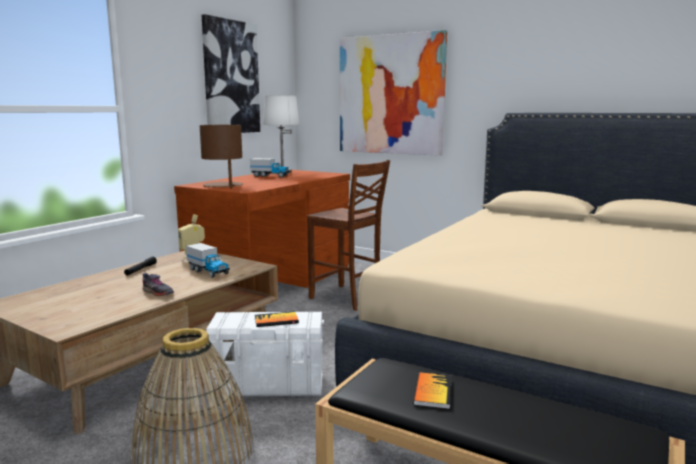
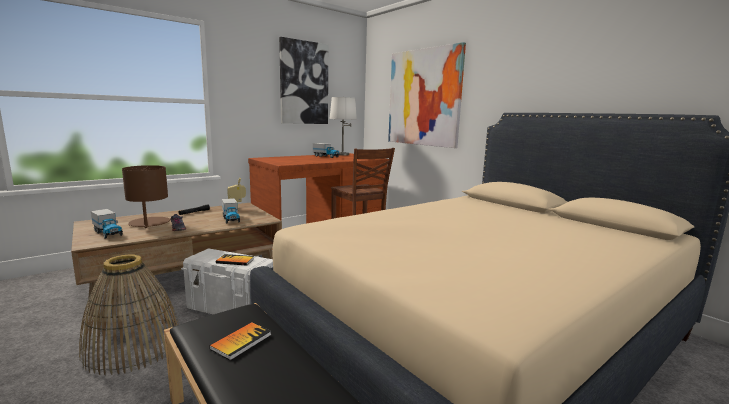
camera: 20 degrees right, 0 degrees up
brown table lamp [200,125,243,188] -> brown table lamp moved to [122,165,170,228]
none -> toy truck [91,209,123,239]

